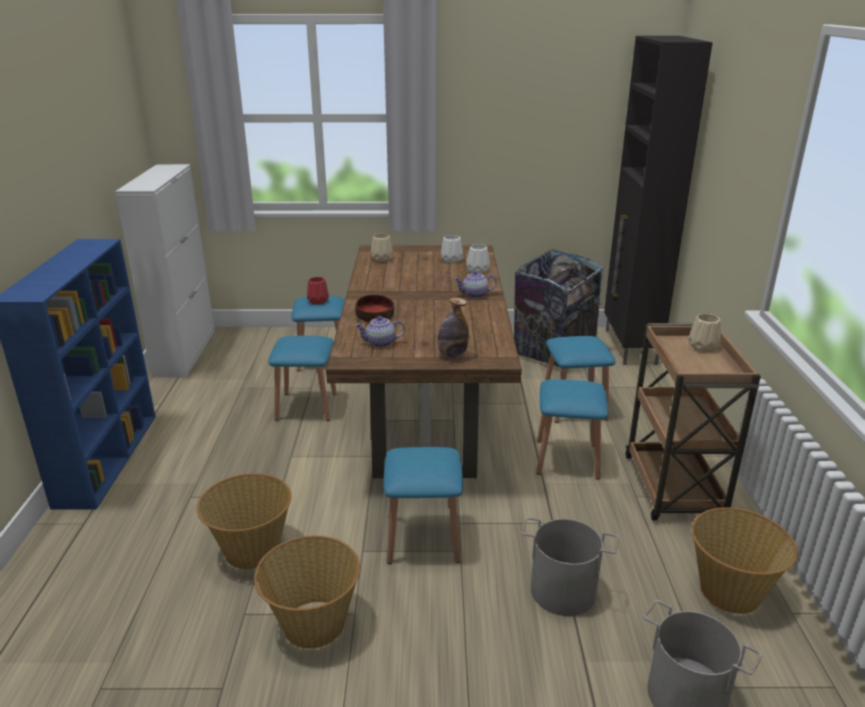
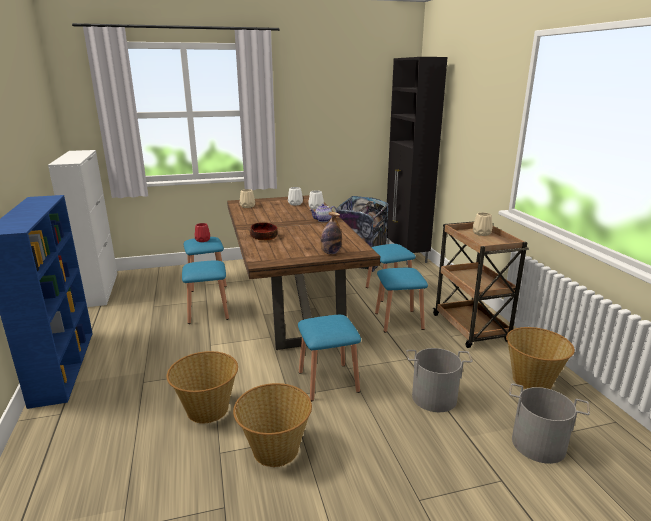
camera: 15 degrees left, 5 degrees down
teapot [355,316,405,348] -> none

